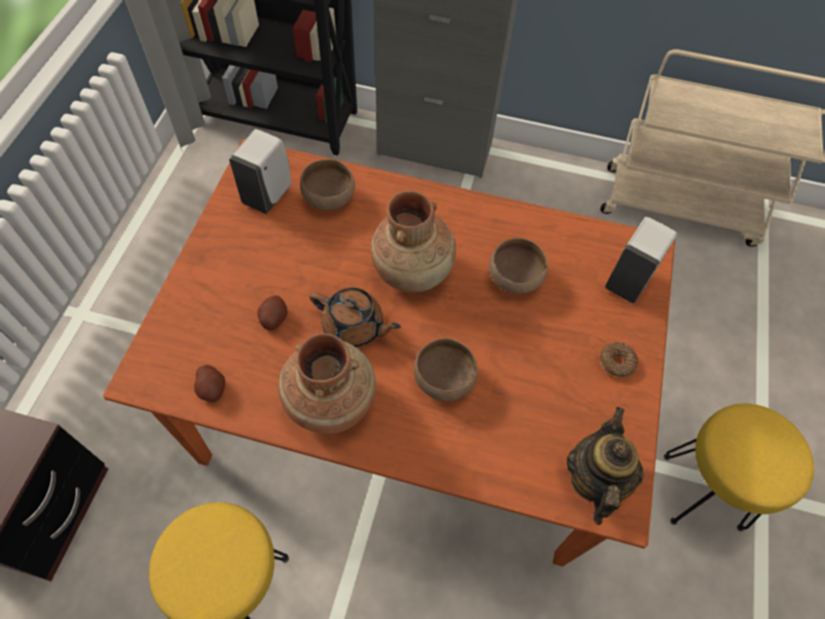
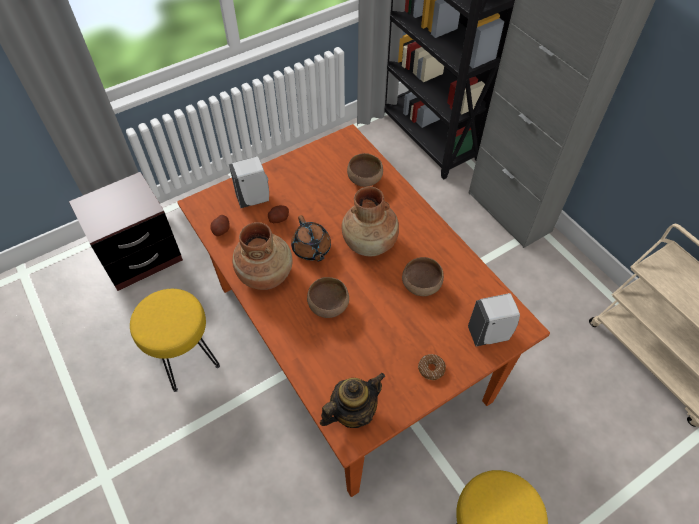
camera: 45 degrees right, 5 degrees down
white soap dispenser [229,129,291,214] -> white soap dispenser moved to [229,156,269,208]

